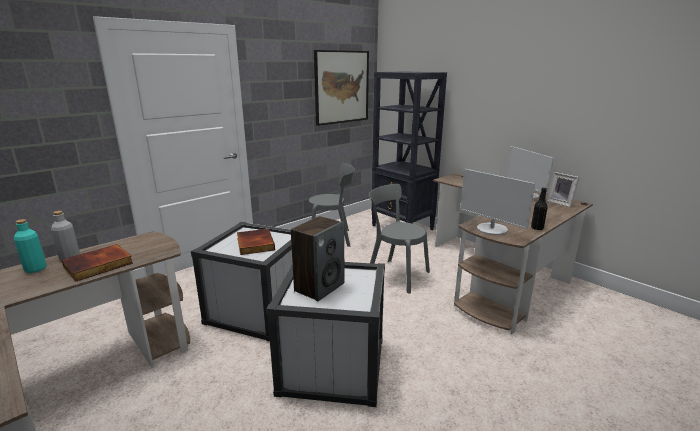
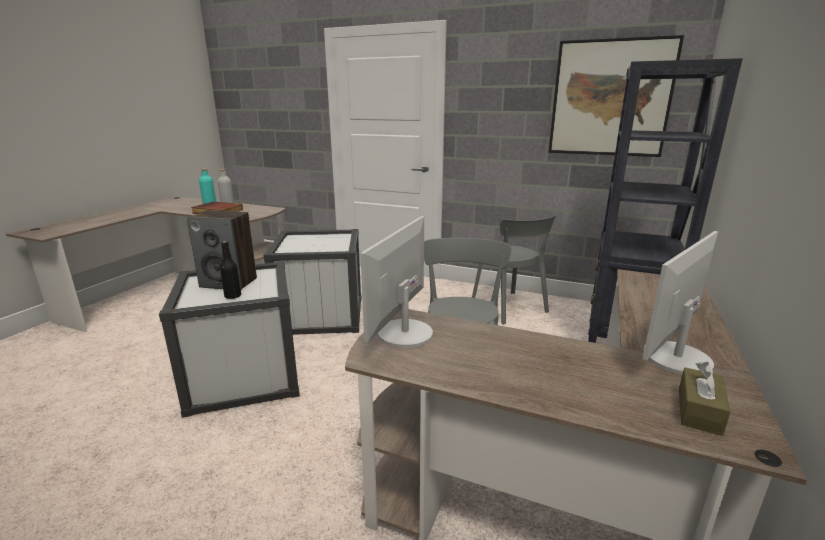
camera: 65 degrees right, 0 degrees up
book [237,229,275,255] -> none
black bottle [531,187,548,230] -> black bottle moved to [220,241,241,299]
picture frame [547,172,579,207] -> brown tissue box [679,362,731,436]

